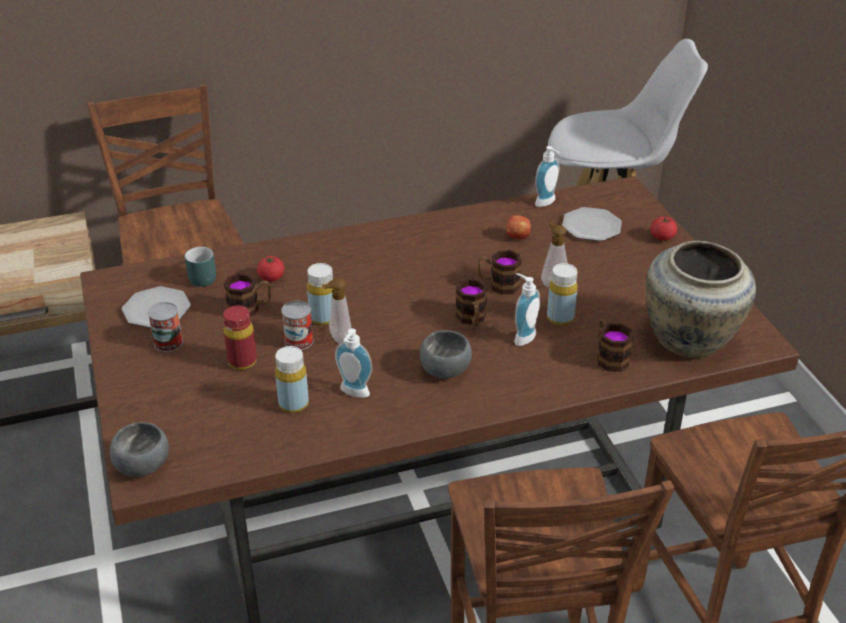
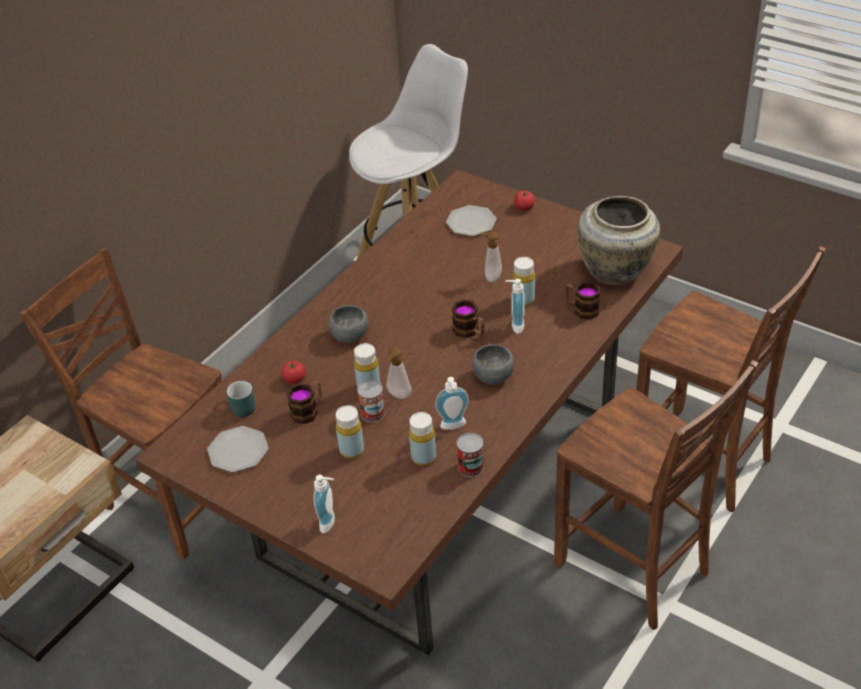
camera: 35 degrees left, 5 degrees up
grey bowl [110,422,169,477] -> grey bowl moved to [328,305,369,343]
can [148,302,183,352] -> can moved to [457,433,484,477]
red bottle [223,305,257,370] -> yellow bottle [336,405,364,458]
mug [478,250,522,295] -> none
apple [506,215,531,239] -> none
soap dispenser [535,146,560,207] -> soap dispenser moved to [314,475,335,533]

